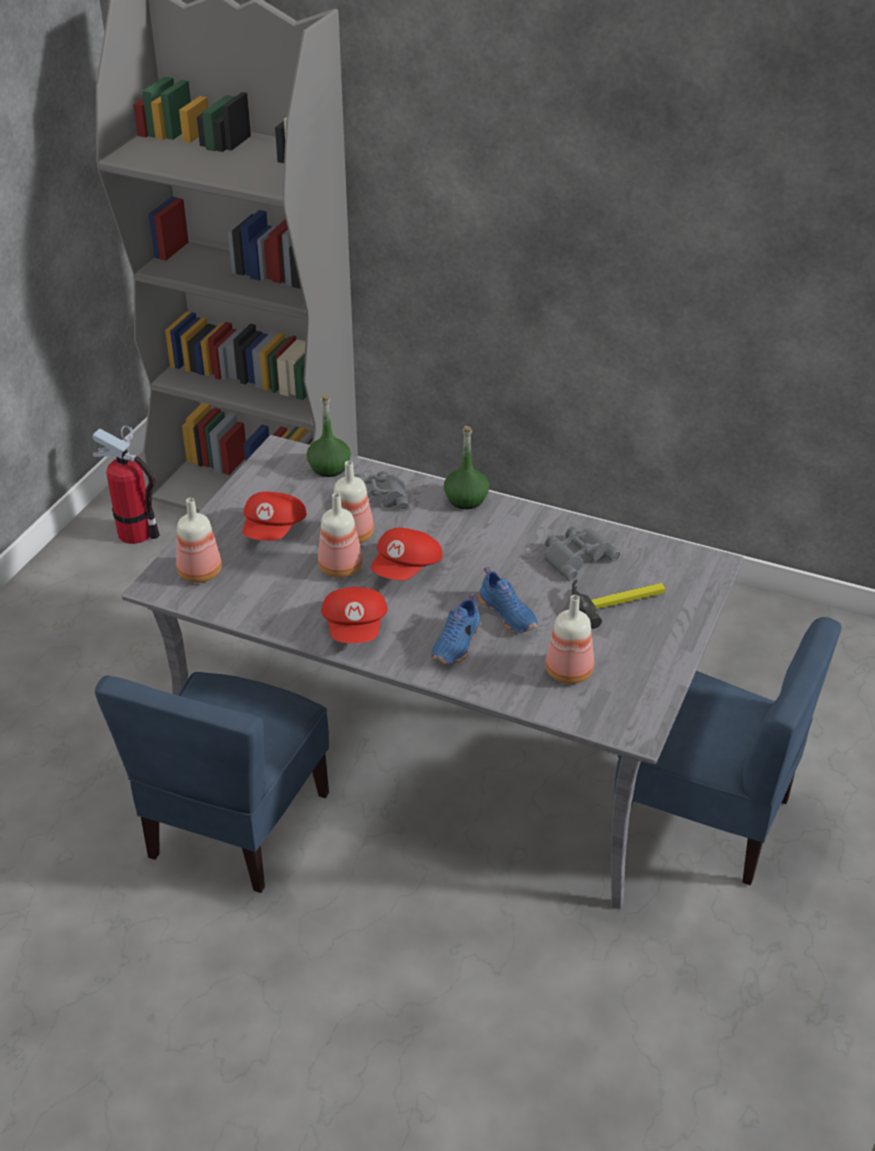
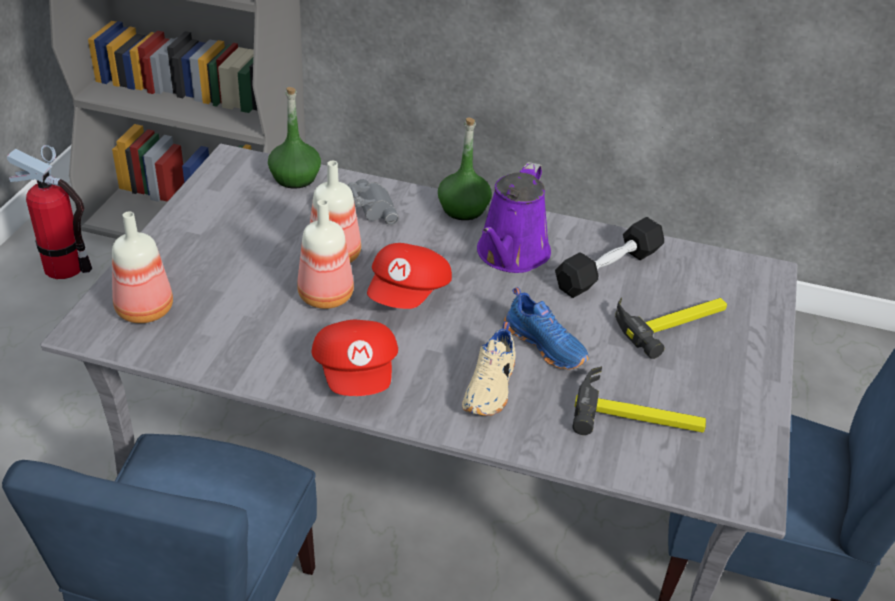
camera: 10 degrees left, 0 degrees up
red cap [242,492,307,541] -> none
blue shoe [431,593,481,664] -> beige shoe [462,321,516,416]
grey binoculars [543,526,620,581] -> black dumbbell [555,217,664,298]
bottle [545,595,594,684] -> hammer [573,366,706,435]
none -> purple watering can [477,162,551,273]

